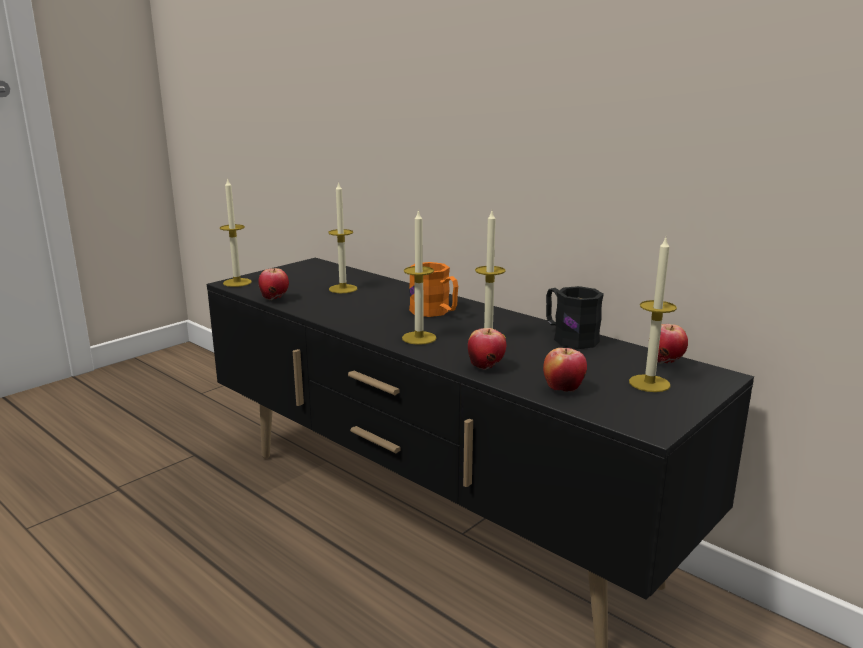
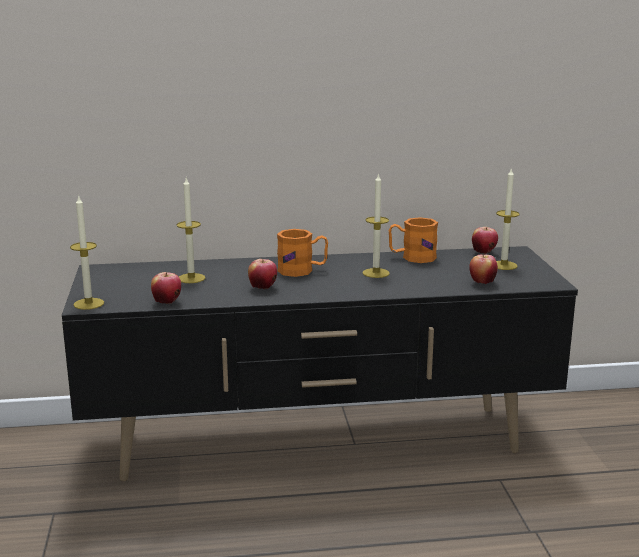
camera: 50 degrees left, 0 degrees up
candle [402,209,437,345] -> none
apple [468,328,506,370] -> apple moved to [248,259,277,289]
black mug [546,286,604,349] -> orange mug [389,217,438,263]

